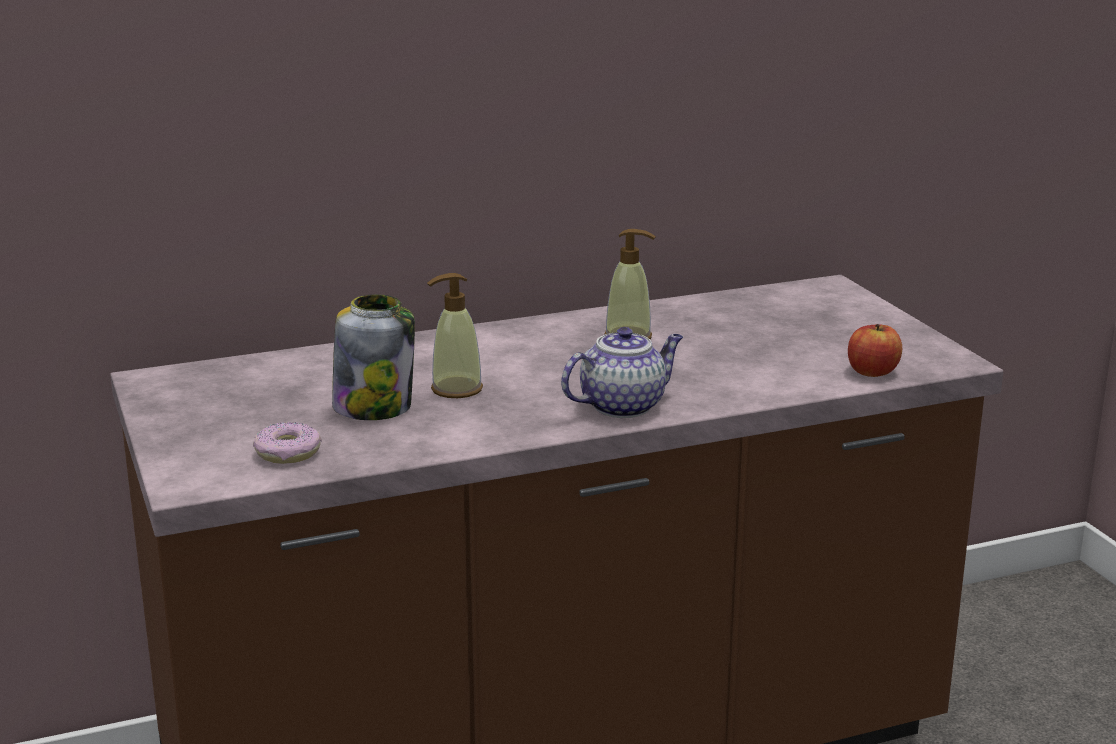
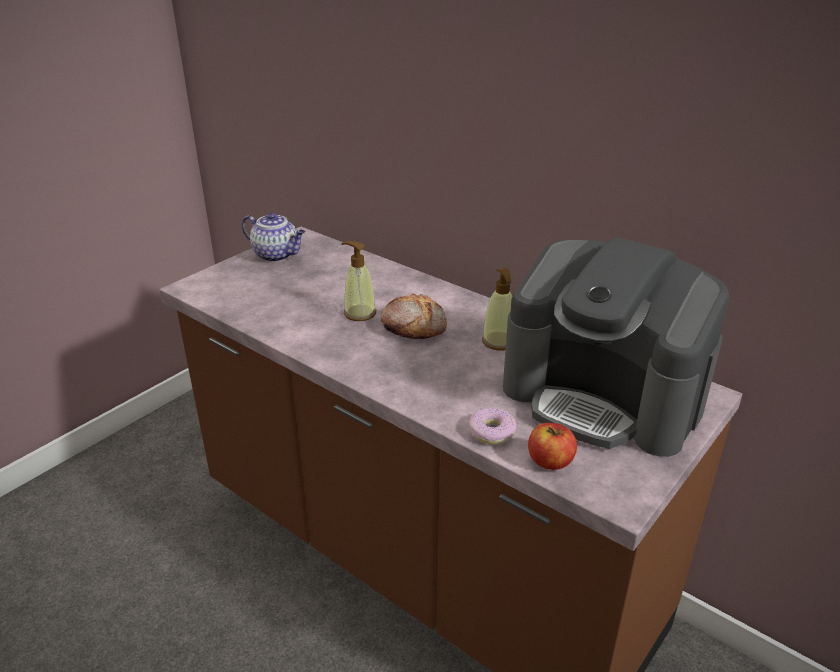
camera: 60 degrees right, 10 degrees up
donut [253,422,322,464] -> donut moved to [469,407,516,445]
jar [332,294,415,420] -> none
teapot [561,327,683,418] -> teapot moved to [242,213,305,262]
none -> bread [381,293,447,339]
none -> coffee machine [503,237,730,457]

